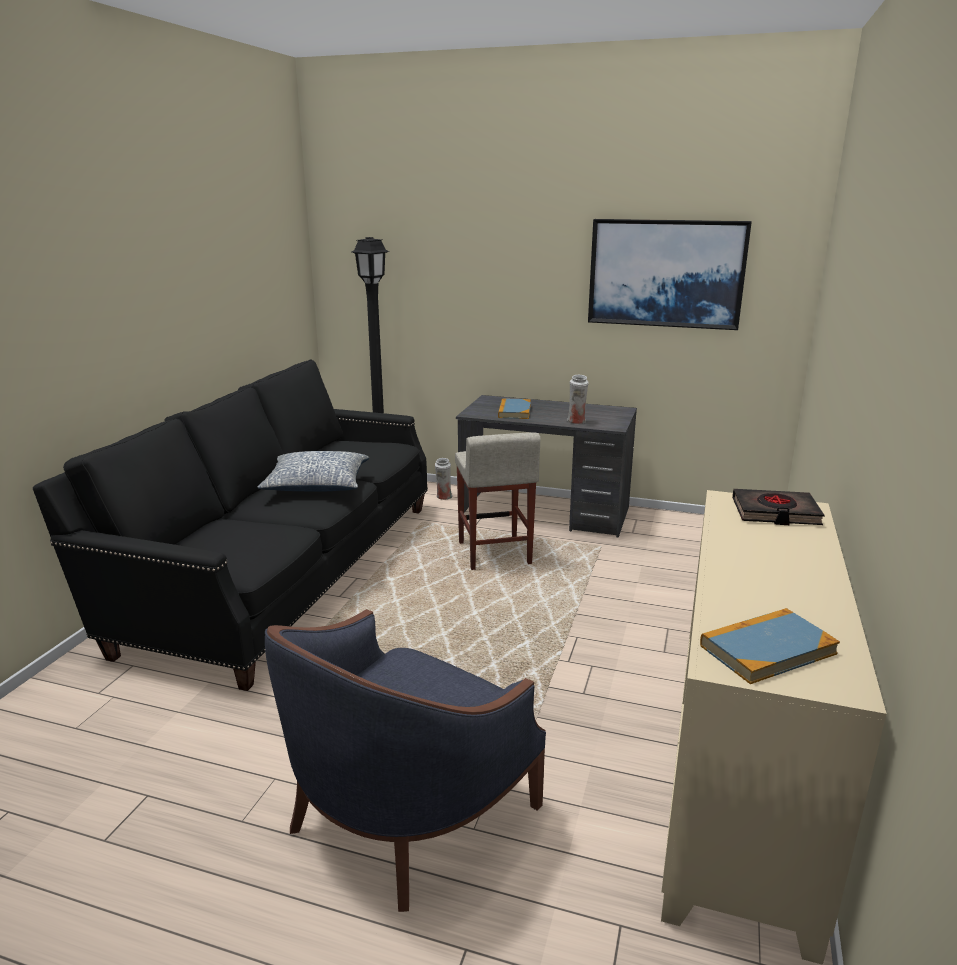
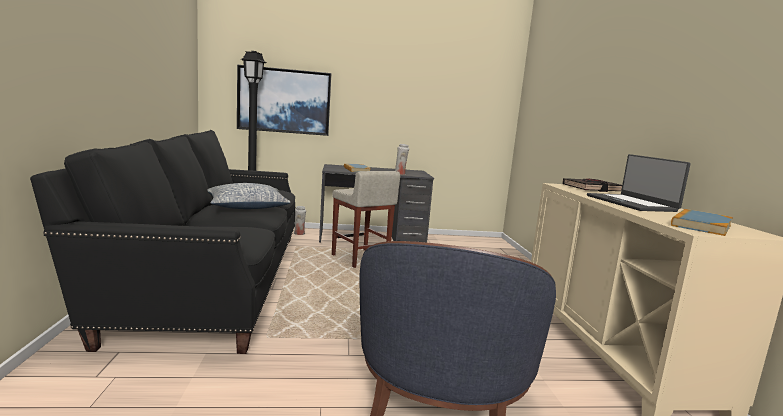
camera: 25 degrees left, 10 degrees down
picture [588,219,752,330] -> picture moved to [237,65,331,136]
none -> laptop [587,154,691,212]

